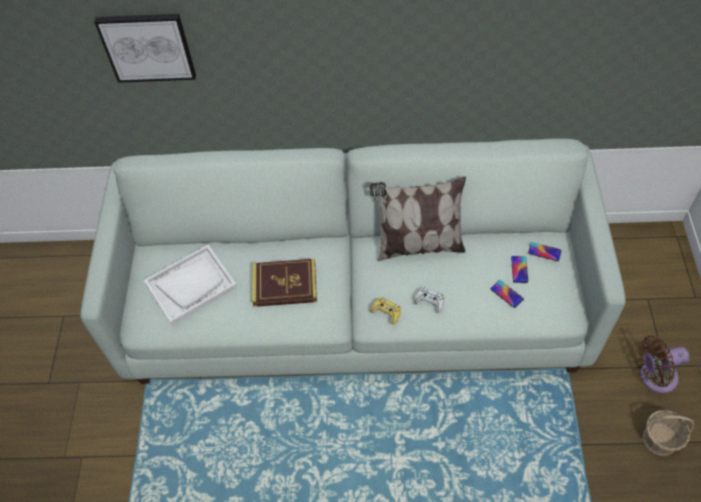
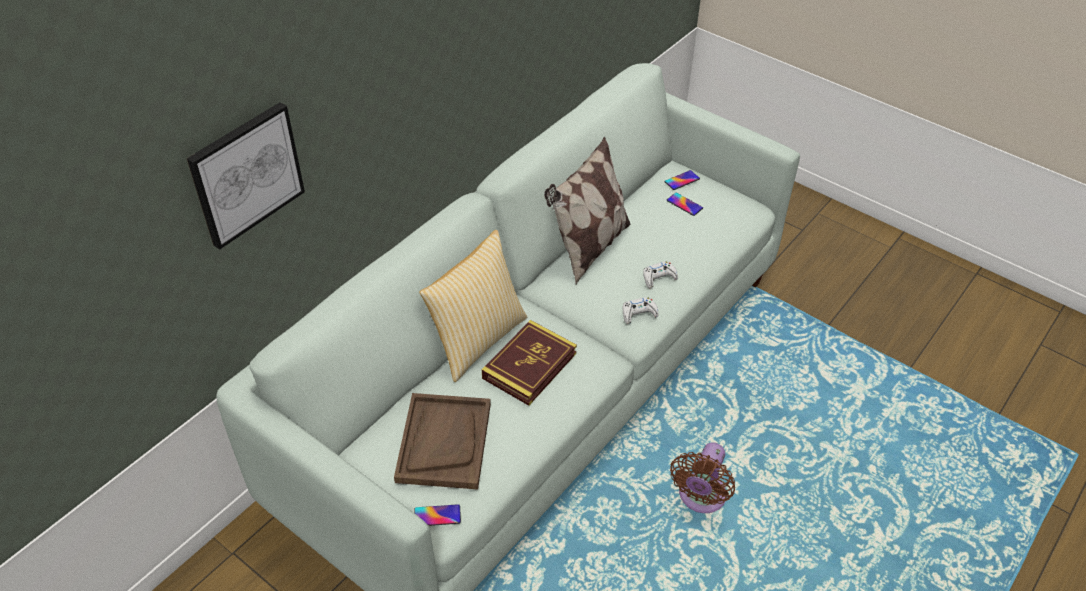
camera: 55 degrees left, 10 degrees down
white tray [144,244,237,326] -> brown tray [394,393,491,490]
yellow game controller [370,297,401,325] -> white game controller [622,297,659,324]
phone [490,280,524,308] -> phone moved to [415,504,461,526]
brown fan [639,335,690,393] -> brown fan moved to [670,442,735,513]
basket [643,410,694,456] -> none
none -> pillow [419,230,527,382]

